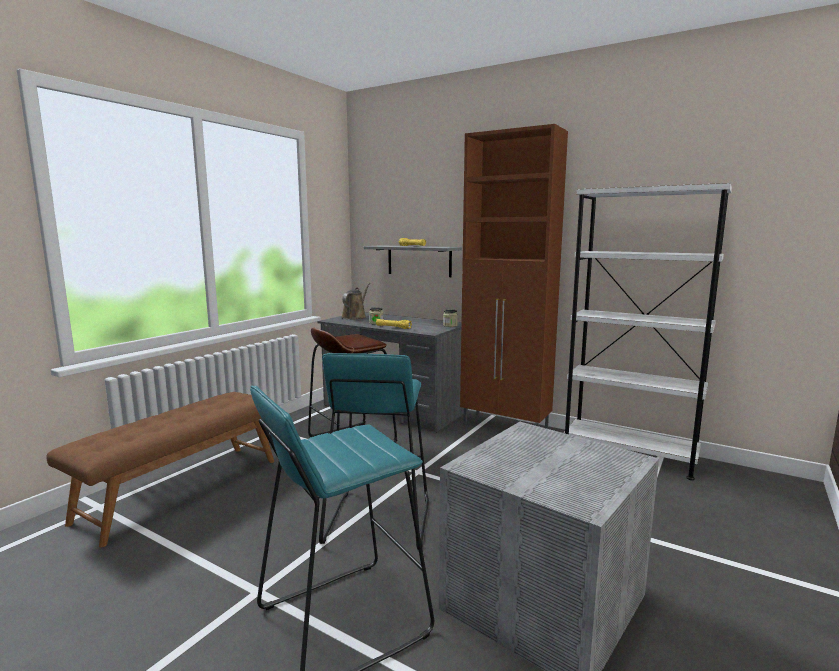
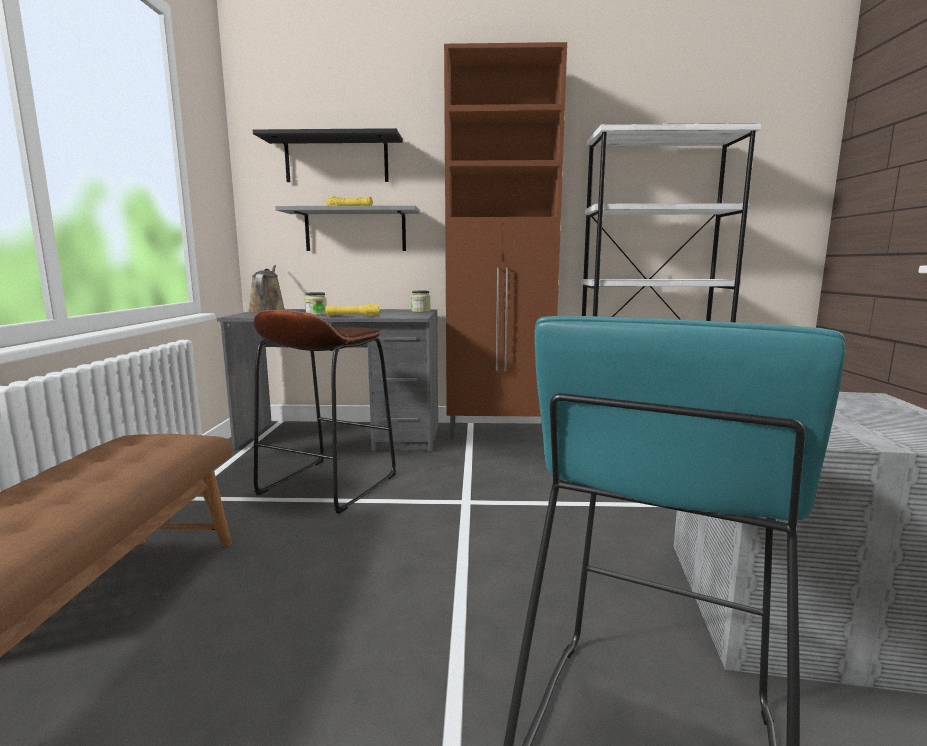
camera: 30 degrees left, 0 degrees up
turquoise stool [319,353,429,550] -> none
none -> black shelf [253,128,403,182]

